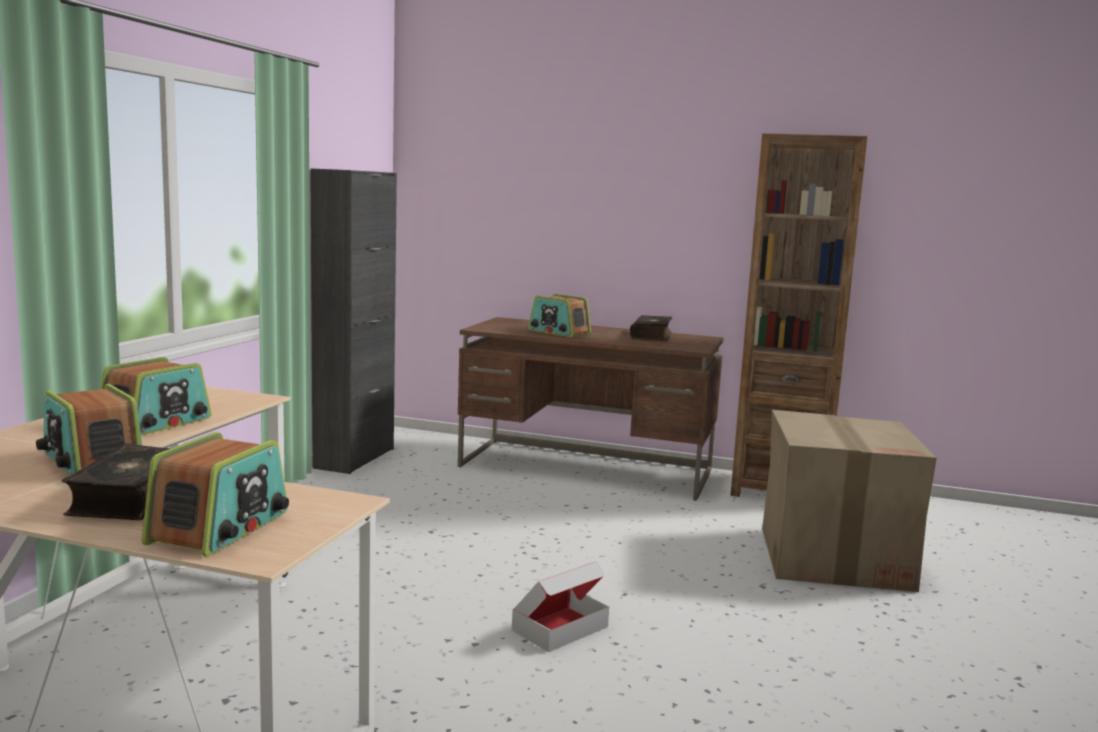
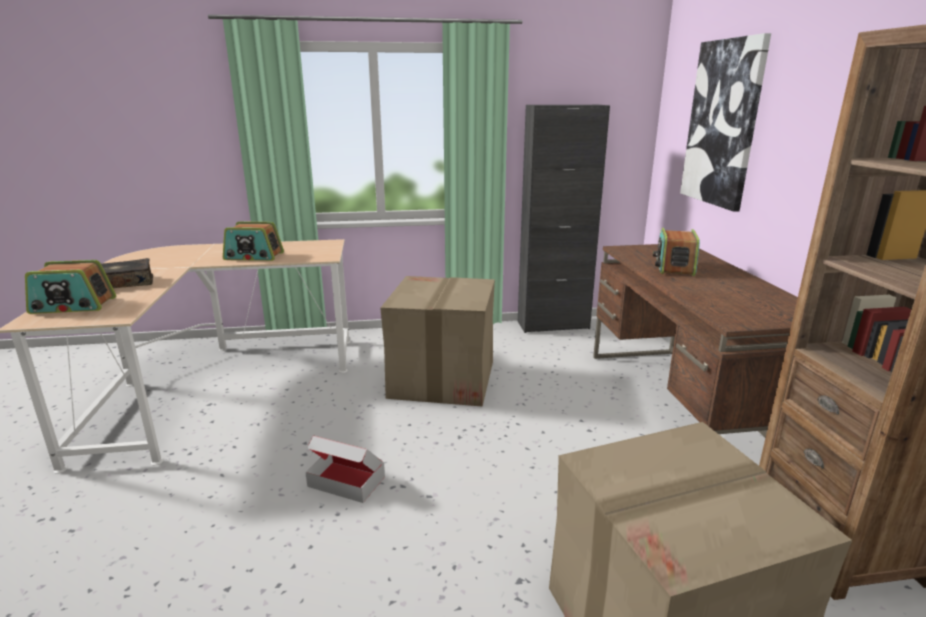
camera: 65 degrees right, 10 degrees up
radio [36,384,142,475] -> none
book [630,315,673,341] -> none
none -> cardboard box [380,276,495,407]
none -> picture [680,33,771,212]

